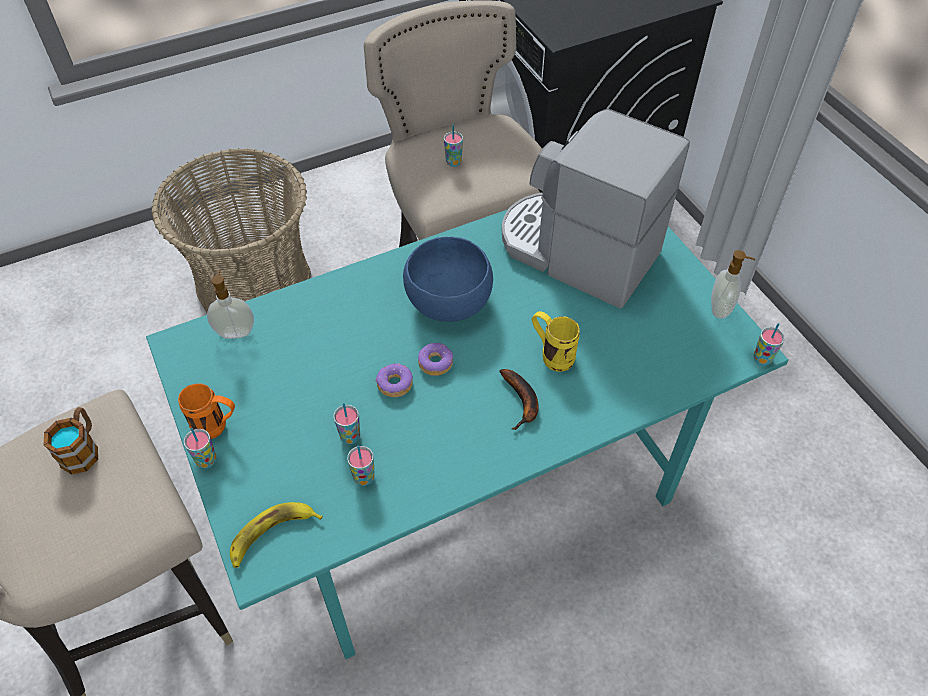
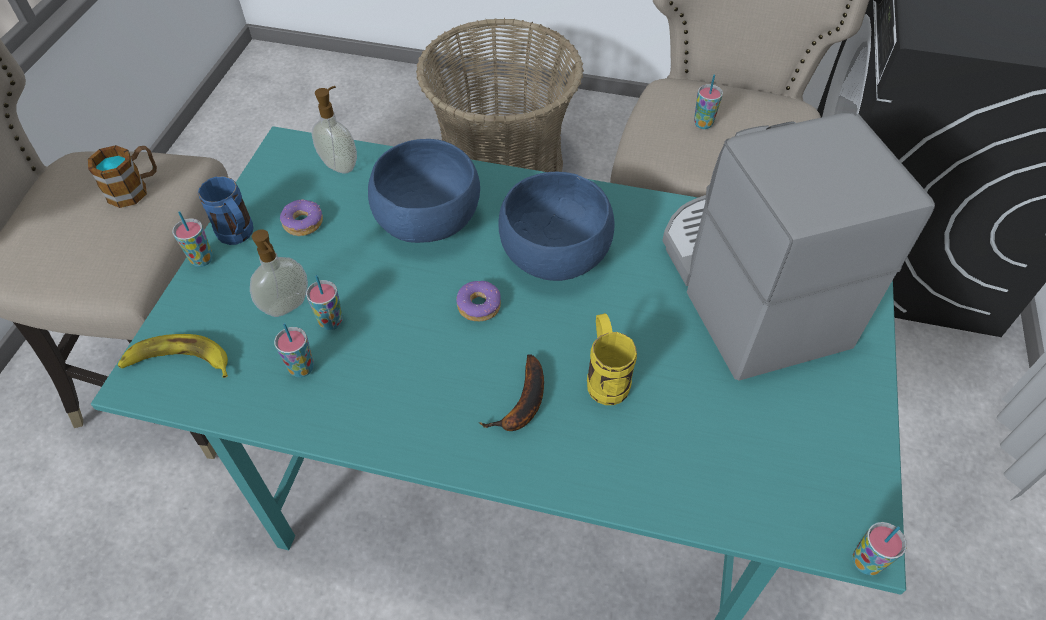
camera: 40 degrees right, 0 degrees up
orange mug [178,383,235,439] -> blue mug [198,176,254,245]
donut [376,363,413,397] -> donut moved to [280,200,323,236]
soap dispenser [711,250,755,319] -> soap dispenser moved to [250,229,308,317]
none -> blue bowl [368,139,480,243]

